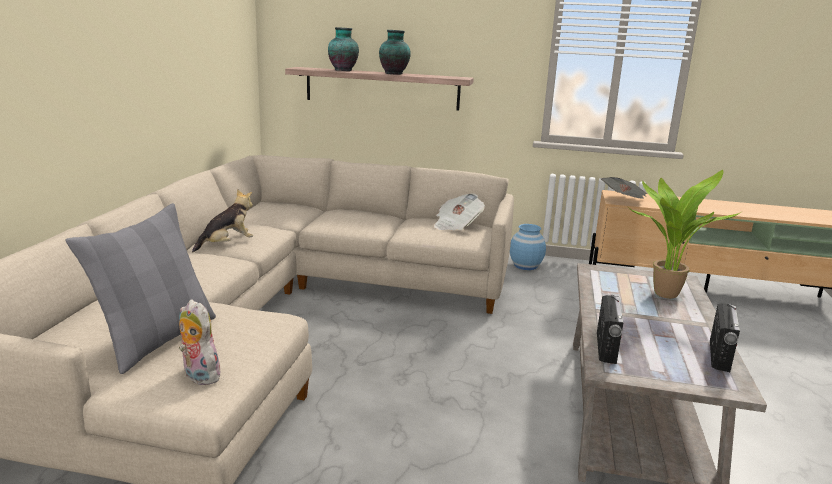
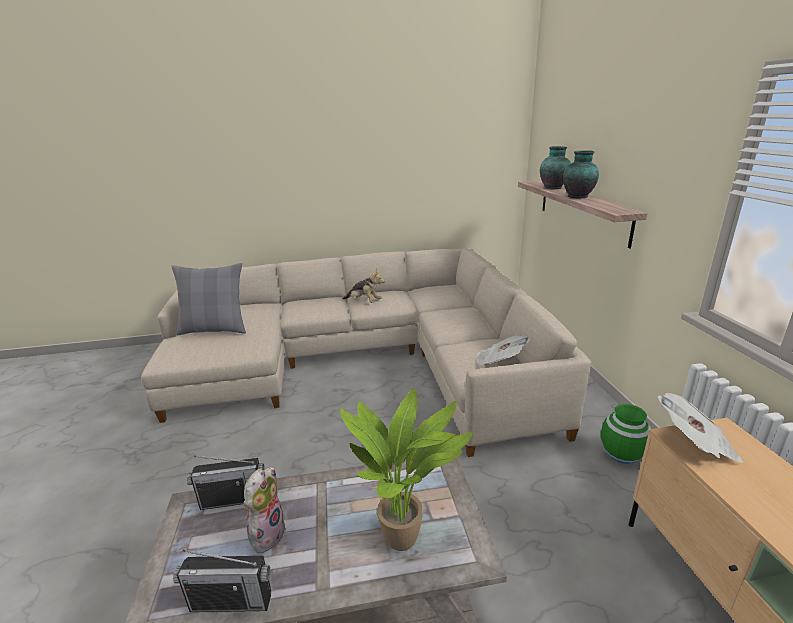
camera: 70 degrees right, 5 degrees up
plush toy [179,300,224,385] -> plush toy moved to [243,467,286,554]
blue vase [510,224,546,270] -> green vase [601,404,651,464]

